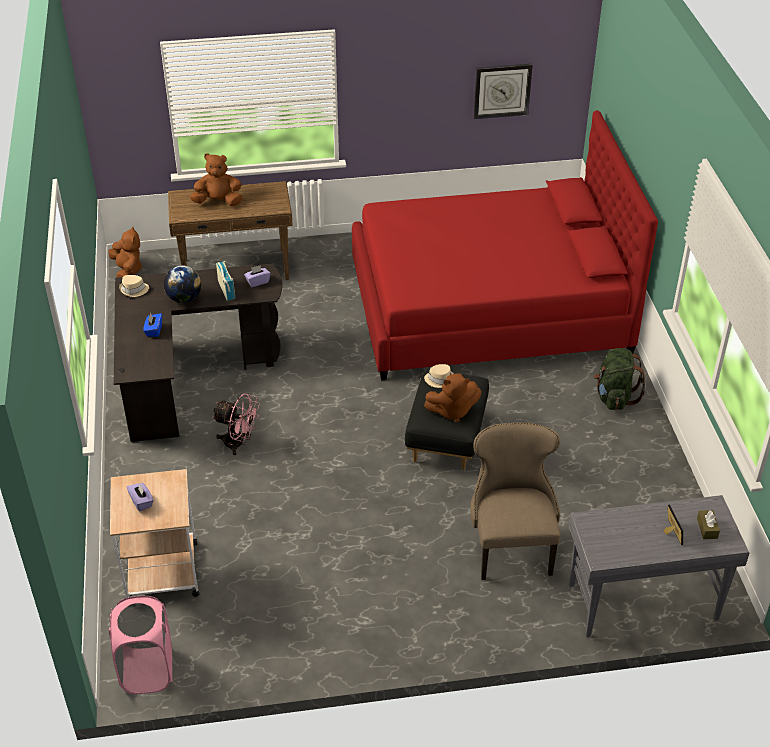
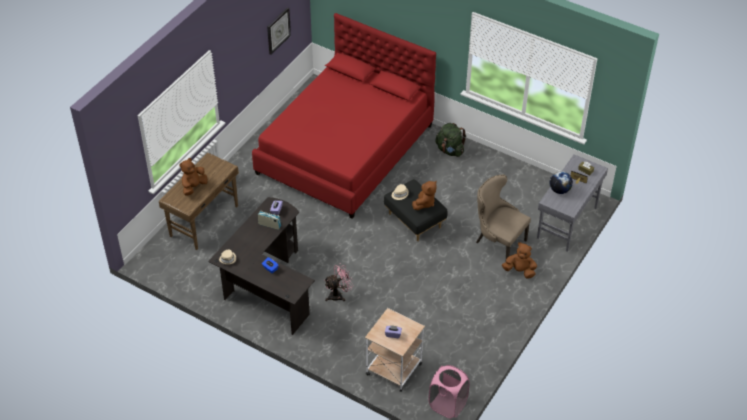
camera: 50 degrees left, 5 degrees up
brown plush toy [108,226,142,278] -> brown plush toy moved to [502,242,537,279]
globe [164,265,202,303] -> globe moved to [550,171,573,194]

